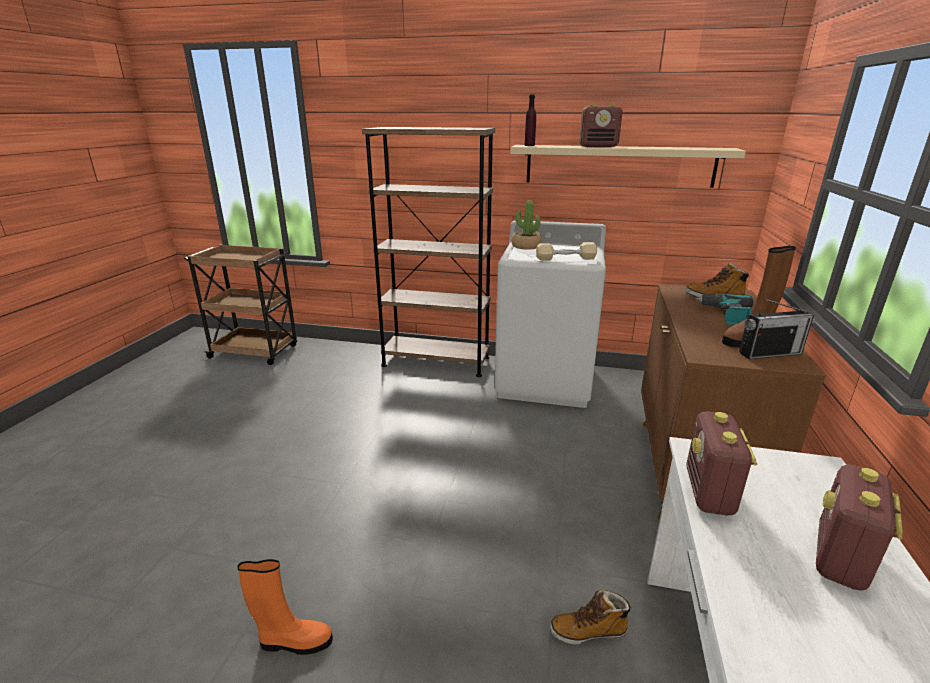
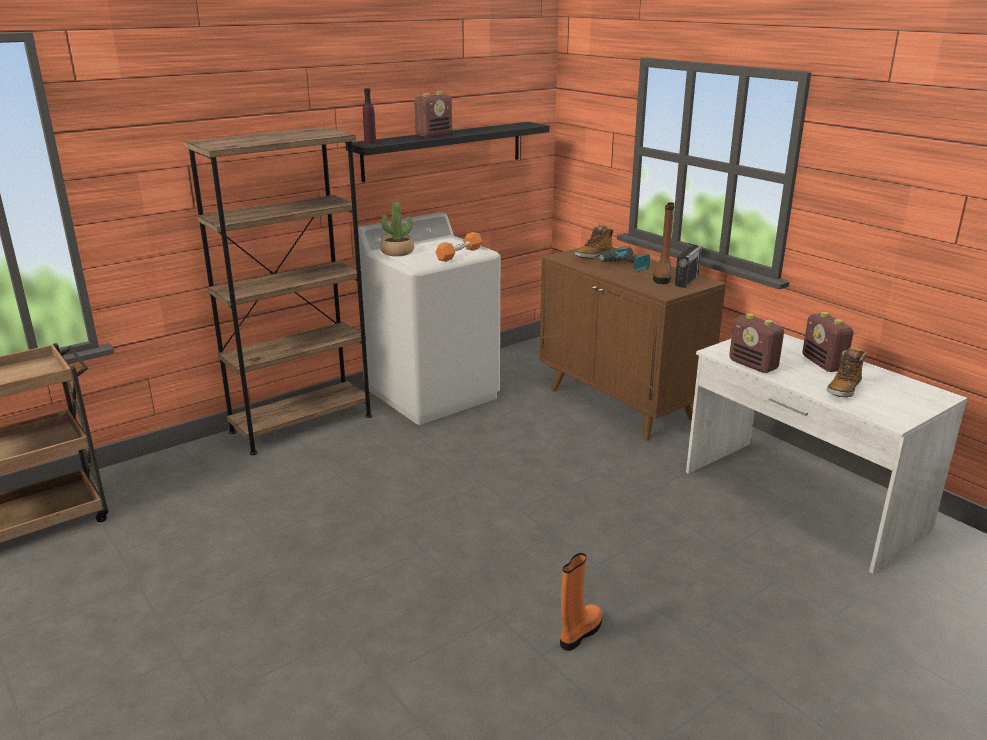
camera: 50 degrees left, 0 degrees up
beige shelf [510,145,746,188] -> black shelf [346,122,550,182]
beige dumbbell [536,242,597,261] -> orange dumbbell [435,232,482,262]
boot [550,590,632,645] -> boot moved to [827,347,866,397]

